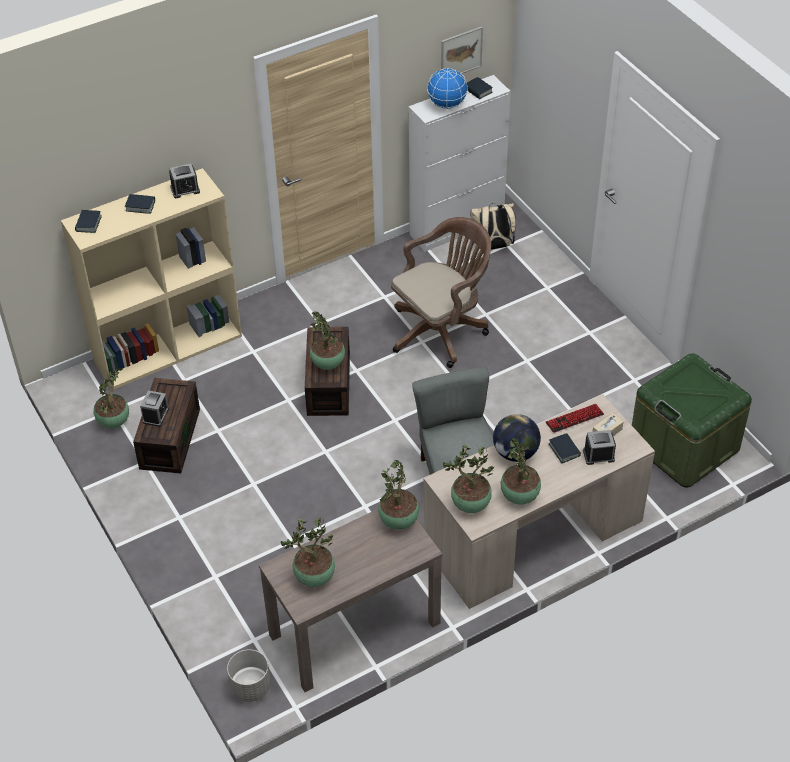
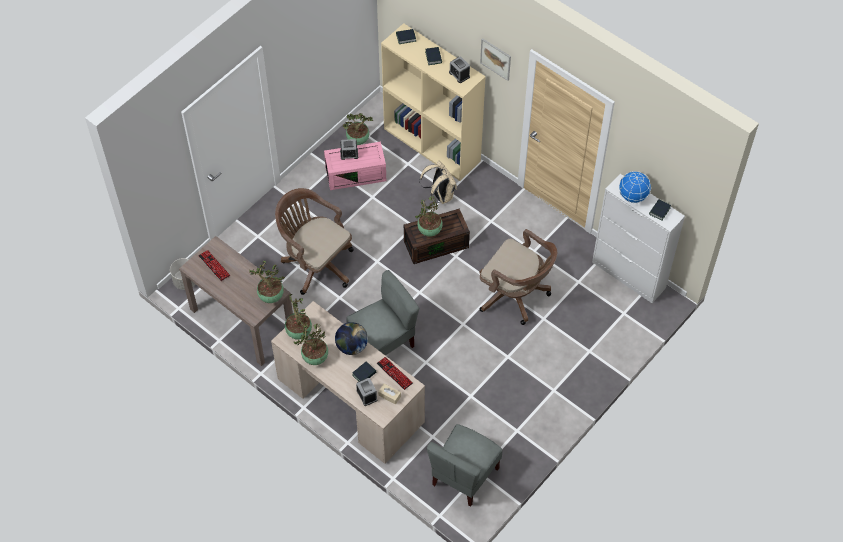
camera: 70 degrees right, 10 degrees up
brown storage box [133,378,200,474] -> pink storage box [324,142,386,190]
potted plant [281,518,335,587] -> keyboard [198,250,230,281]
picture [441,26,483,74] -> picture moved to [480,38,511,81]
beige backpack [470,203,516,250] -> beige backpack moved to [420,161,457,204]
green storage box [632,353,752,487] -> grey chair [427,424,502,506]
none -> brown office chair [275,188,354,295]

